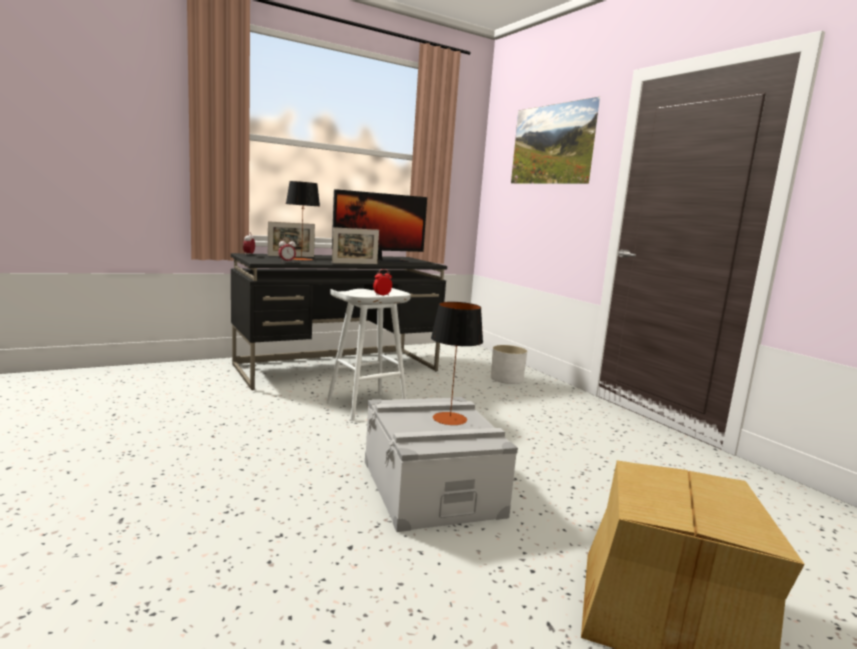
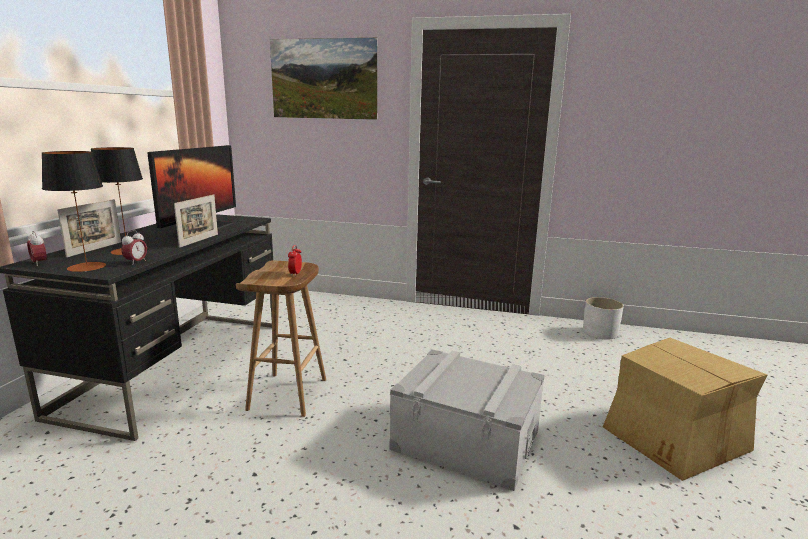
camera: 45 degrees left, 5 degrees up
white stool [327,288,411,421] -> brown stool [236,260,326,417]
table lamp [431,302,483,425] -> table lamp moved to [42,151,106,272]
white planter [491,345,527,384] -> white planter moved to [583,297,624,339]

